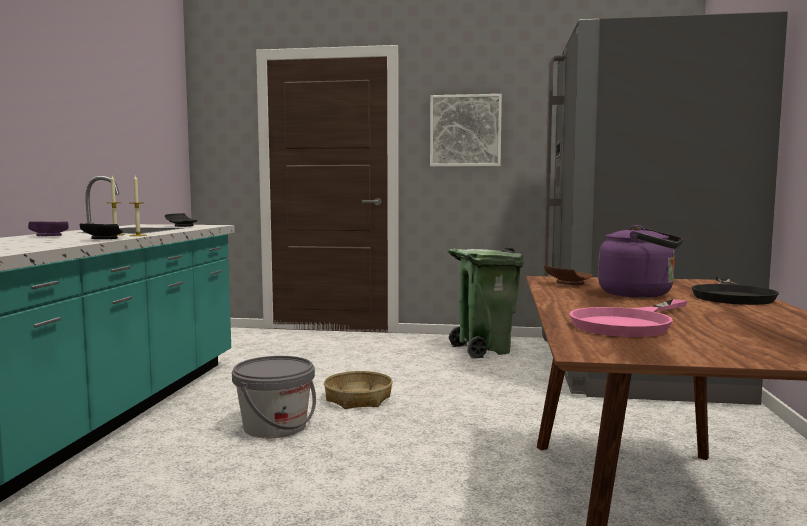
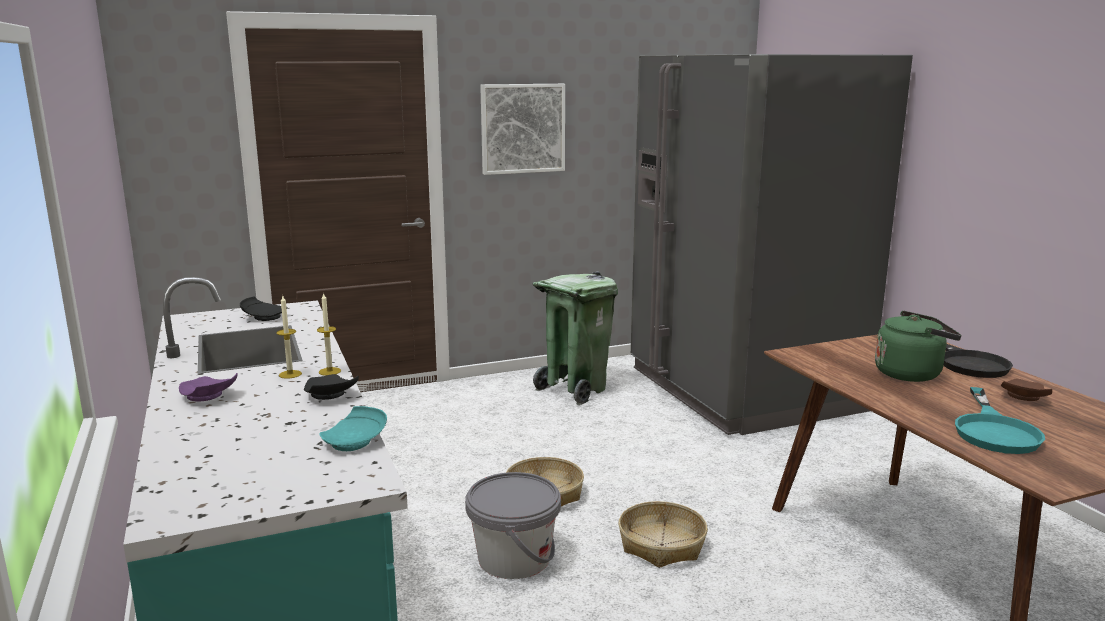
camera: 30 degrees left, 10 degrees up
brown plate [544,265,593,285] -> brown plate moved to [1000,379,1052,401]
pink frying pan [569,299,687,337] -> turquoise frying pan [955,387,1045,454]
purple kettle [598,225,683,298] -> green kettle [875,311,961,382]
none -> turquoise plate [319,406,387,451]
none -> basket [619,501,708,568]

